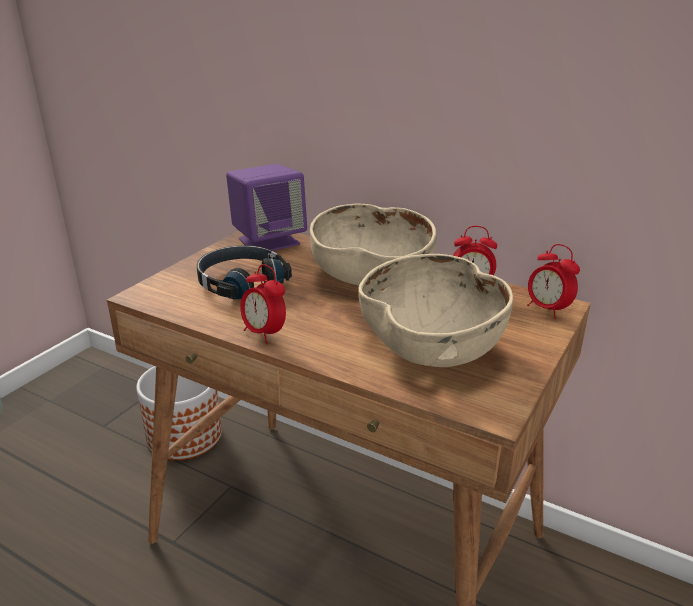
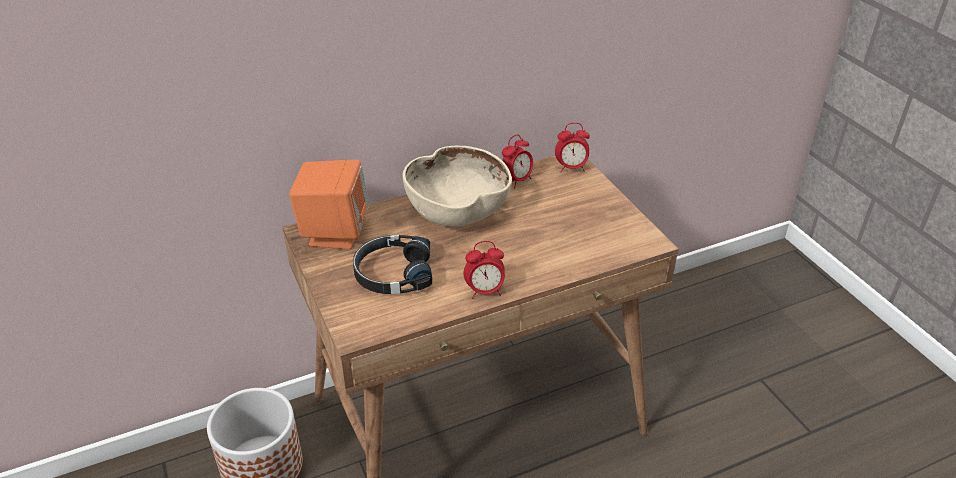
camera: 55 degrees left, 10 degrees up
purple speaker [226,164,307,251] -> orange speaker [289,160,369,250]
beige bowl [358,254,513,367] -> none

